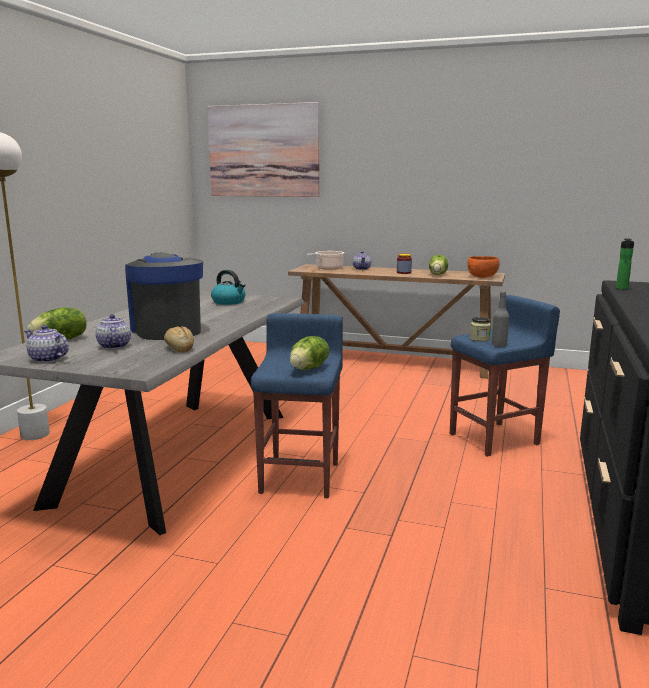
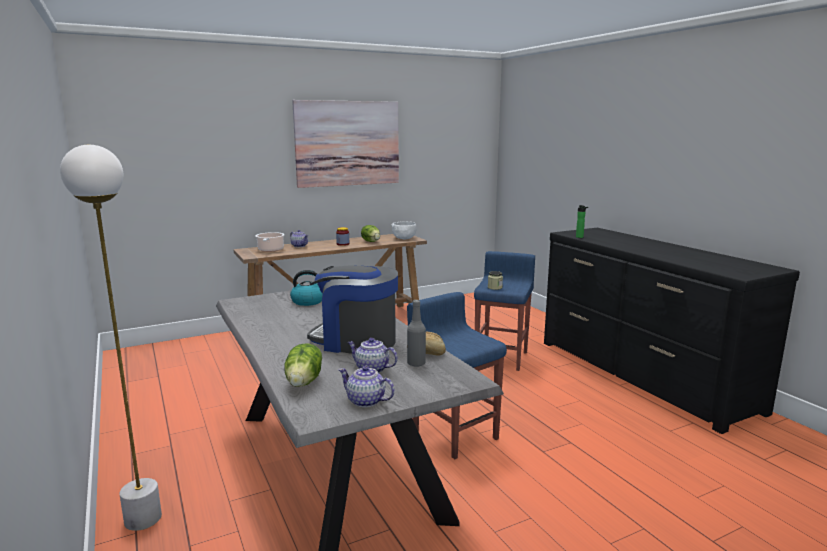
camera: 45 degrees left, 0 degrees up
teapot [24,325,69,363] -> teapot turned 45 degrees clockwise [338,366,395,408]
picture [207,102,319,197] -> picture moved to [292,100,399,188]
lettuce [290,336,329,370] -> none
orange bowl [468,256,499,278] -> white bowl [391,221,417,239]
grey bottle [491,291,509,347] -> grey bottle moved to [407,300,426,367]

